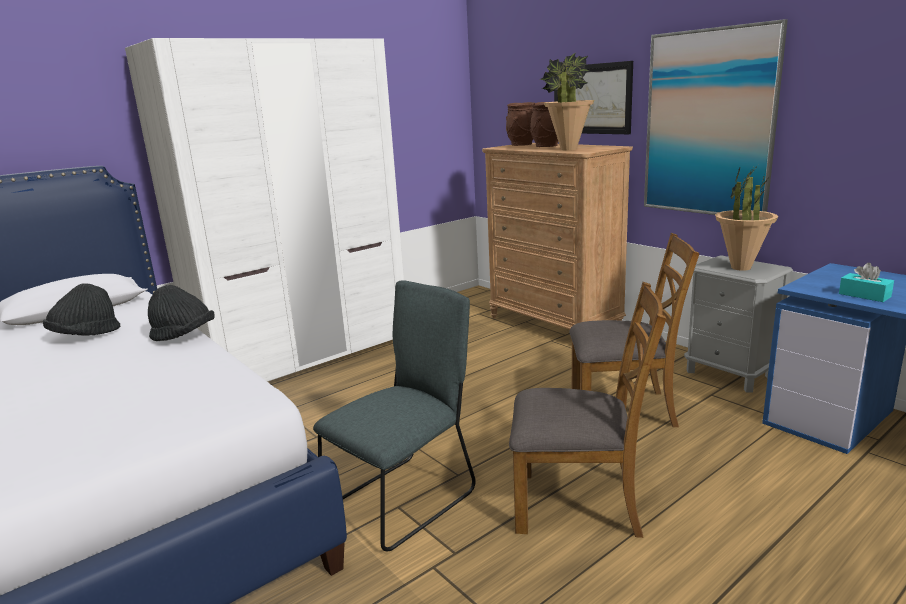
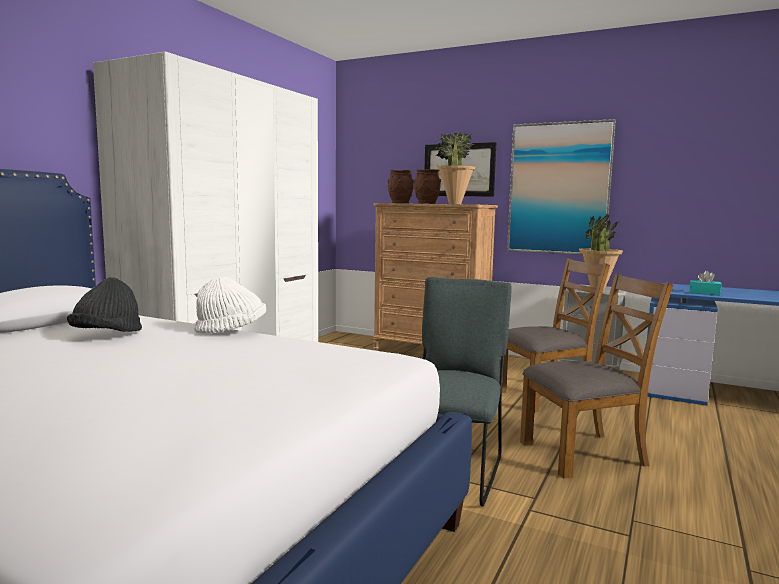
camera: 25 degrees left, 10 degrees down
black hat [148,285,215,341] -> white hat [194,277,266,333]

